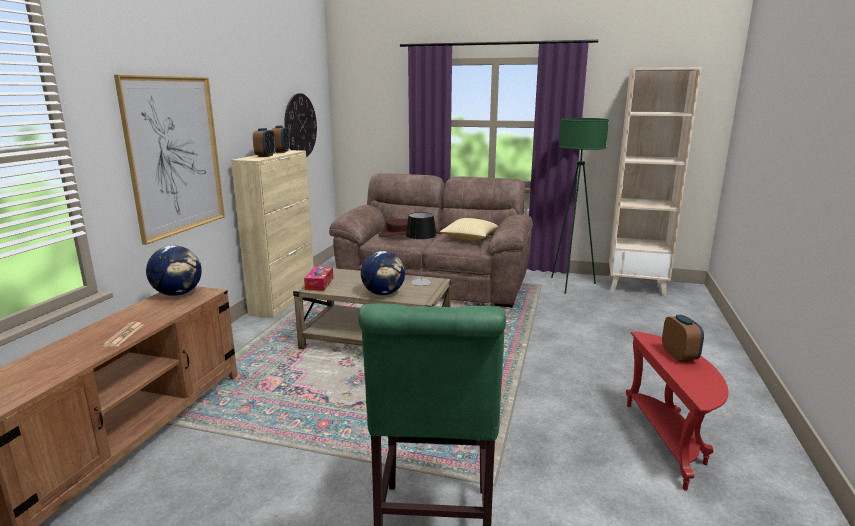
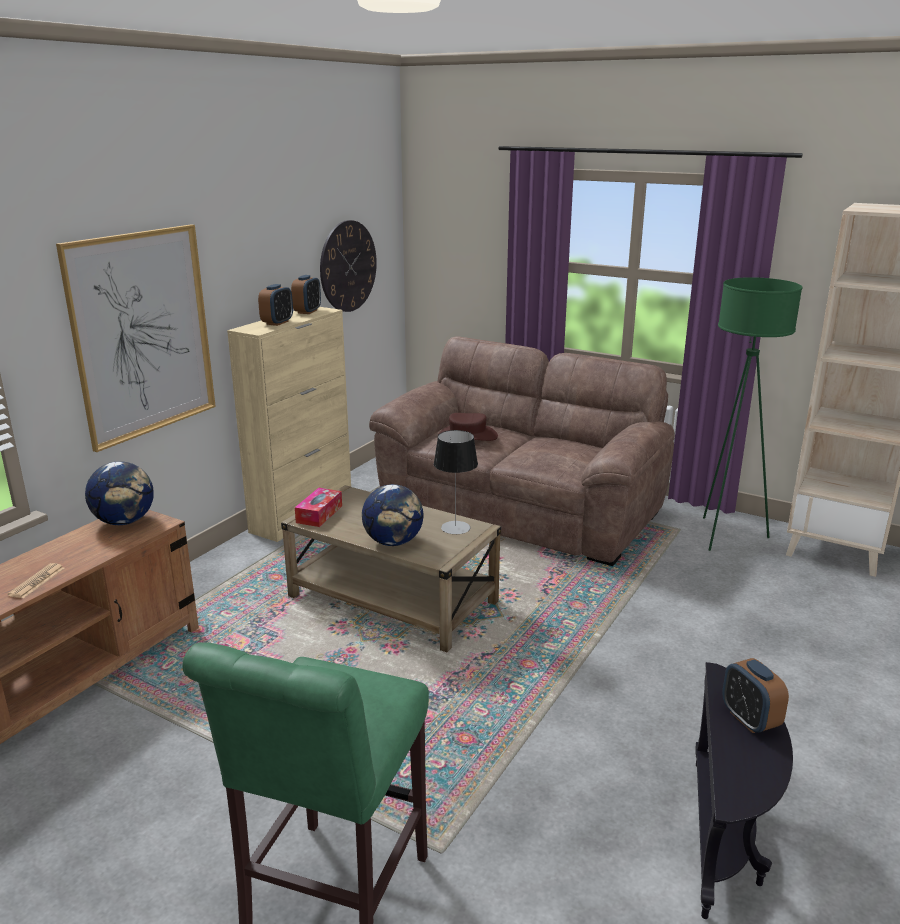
camera: 15 degrees right, 5 degrees up
pillow [440,218,498,240] -> none
red side table [626,332,729,491] -> black side table [695,662,793,919]
alarm clock [662,315,704,362] -> alarm clock turned 150 degrees clockwise [722,658,789,733]

